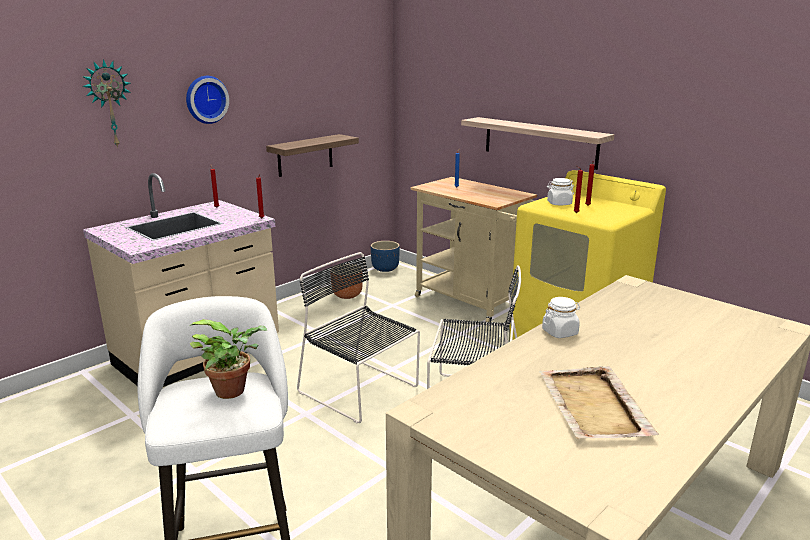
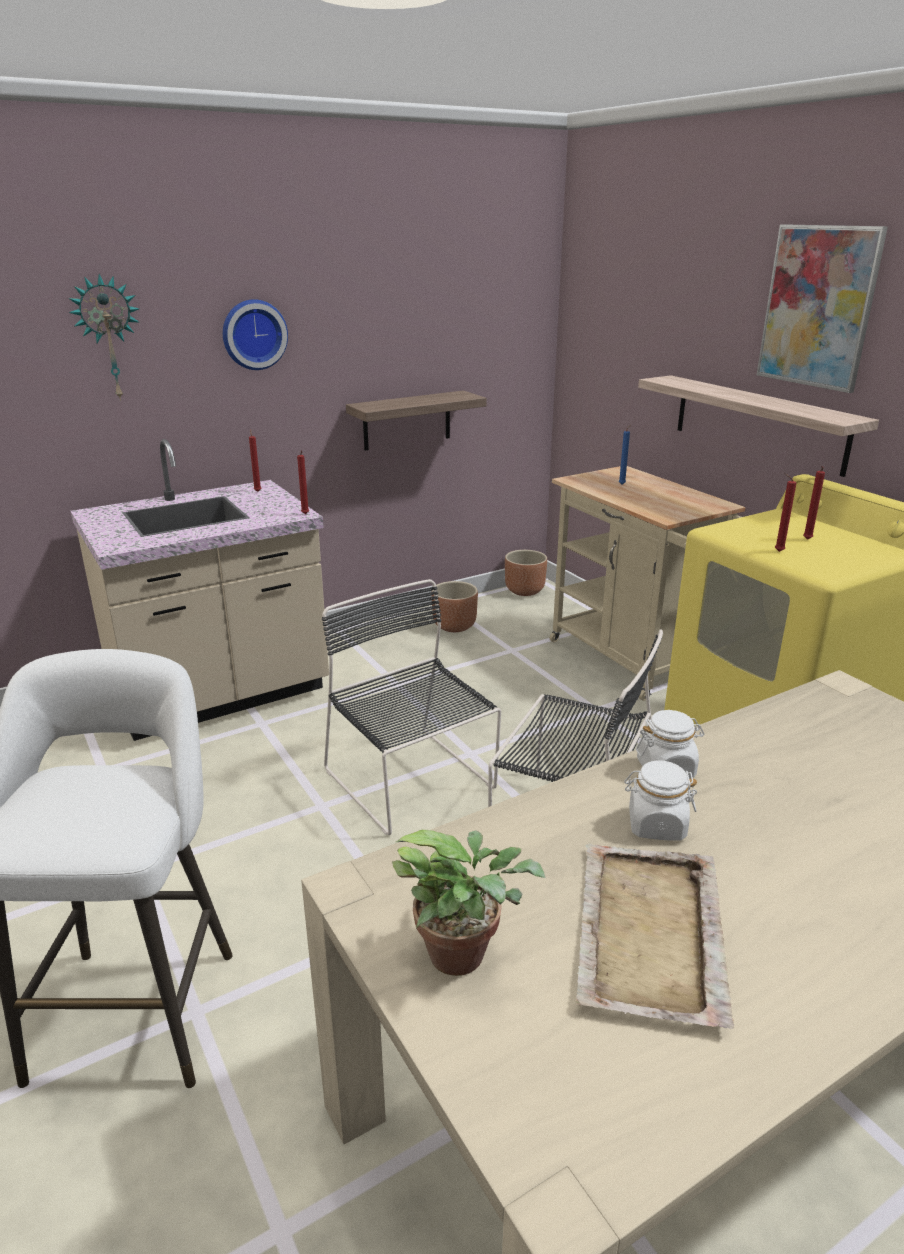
camera: 15 degrees right, 5 degrees up
potted plant [189,319,267,399] -> potted plant moved to [392,830,546,976]
blue planter [371,241,400,272] -> brown planter [505,550,547,596]
white jar [547,178,574,206] -> white jar moved to [624,760,697,841]
none -> picture [757,224,888,393]

